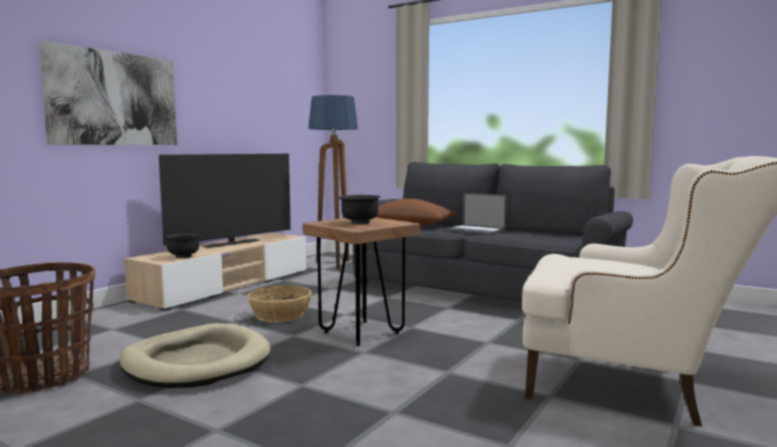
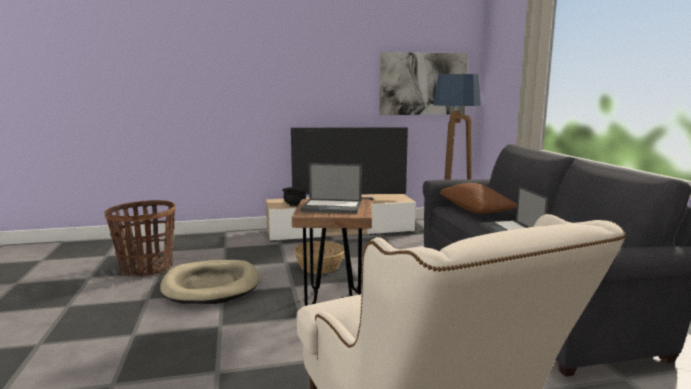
camera: 45 degrees right, 5 degrees up
picture [39,41,177,145] -> picture moved to [379,52,468,115]
black bowl [338,195,380,224] -> laptop [300,163,362,214]

